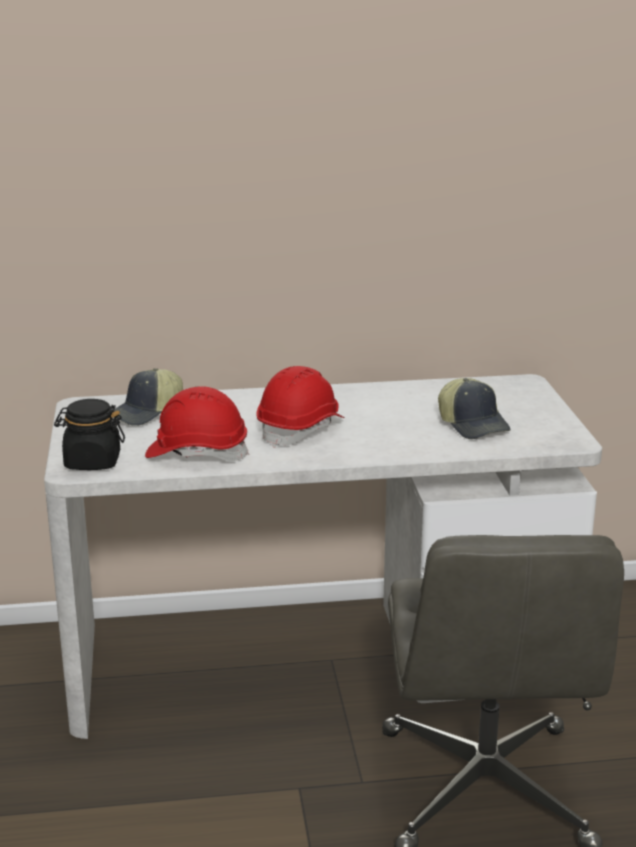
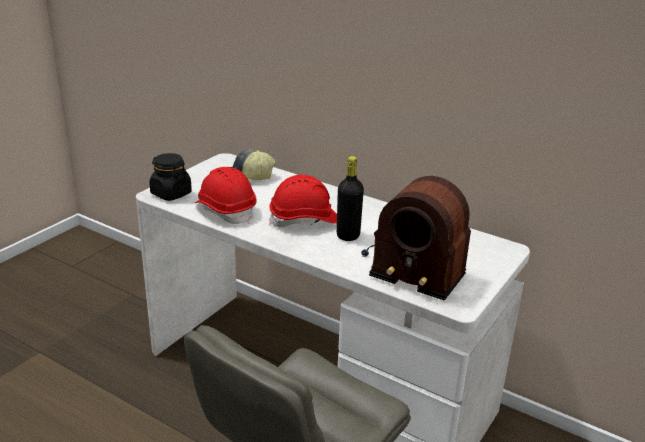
camera: 40 degrees right, 5 degrees up
cap [438,378,511,439] -> radio [361,176,471,301]
none -> black bottle [337,156,364,241]

